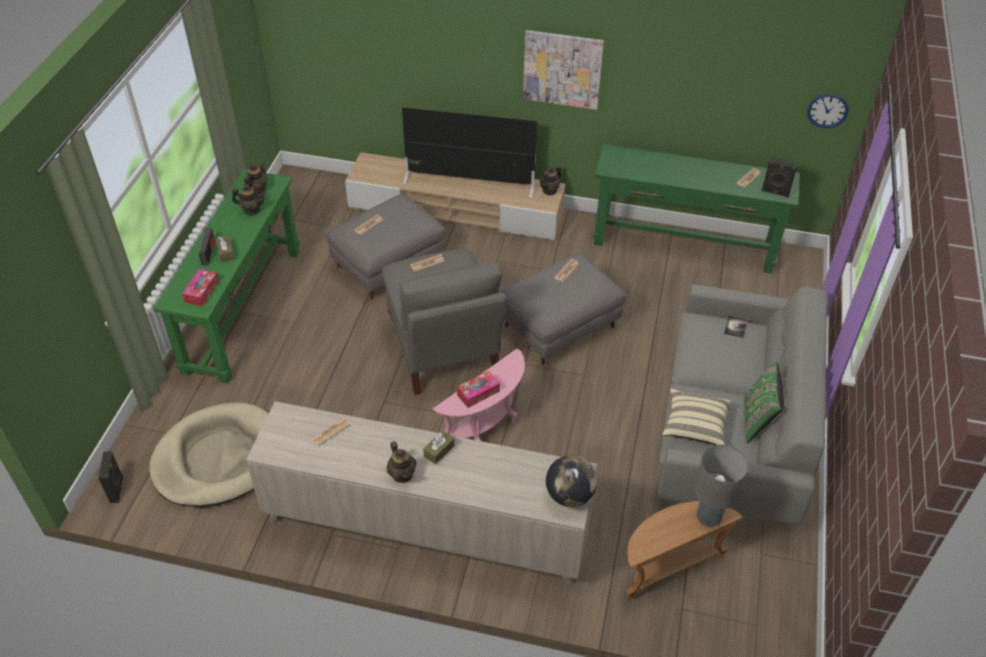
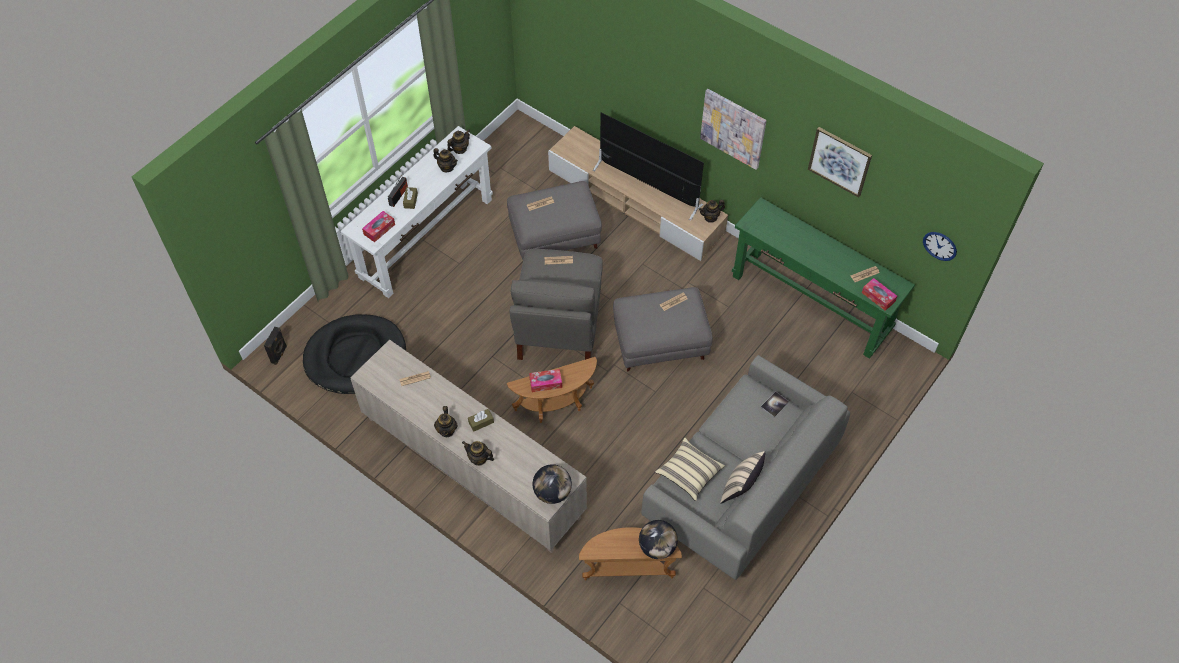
camera: 25 degrees right, 10 degrees up
beige dog bed [149,403,269,507] -> black dog bed [303,314,406,394]
green console table [153,170,300,384] -> white console table [340,126,493,298]
pink side table [433,349,525,441] -> brown side table [507,357,597,423]
grey table lamp [695,445,749,528] -> globe [639,520,678,559]
green pillow [744,362,784,444] -> beige pillow [720,451,765,504]
black speaker [761,157,798,198] -> tissue box [862,278,897,311]
none -> teapot [462,441,494,466]
none -> picture [808,127,872,198]

